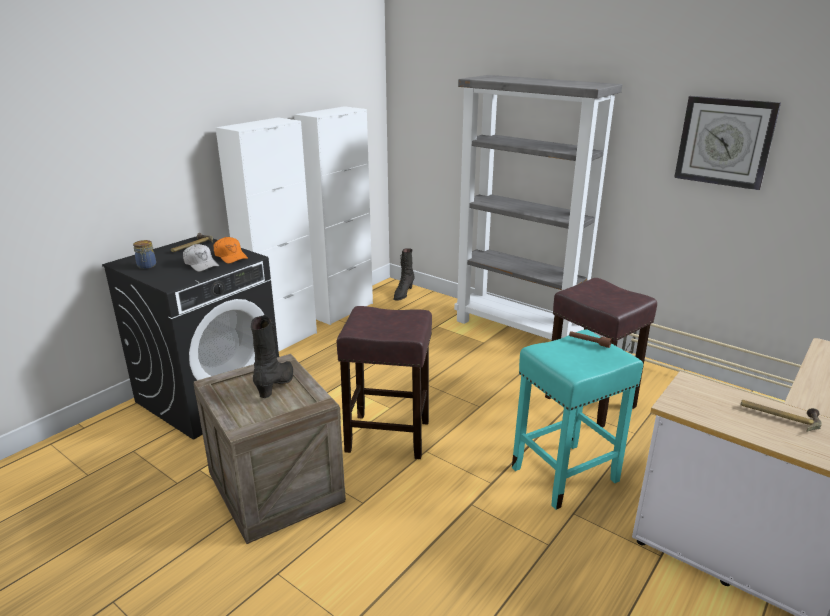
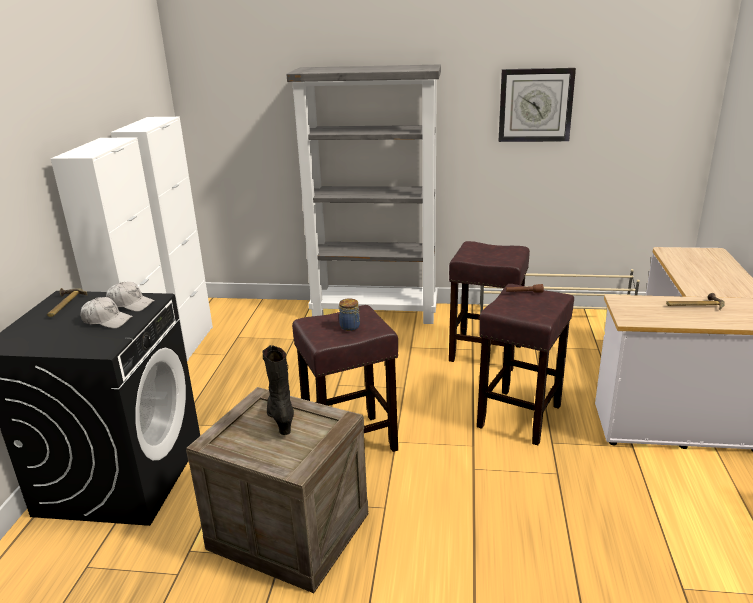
camera: 30 degrees left, 0 degrees up
jar [133,240,156,269] -> jar moved to [339,298,360,331]
orange cap [214,237,248,264] -> white cap [106,282,155,312]
black boot [394,248,415,301] -> none
turquoise stool [512,329,643,510] -> brown stool [477,284,574,445]

